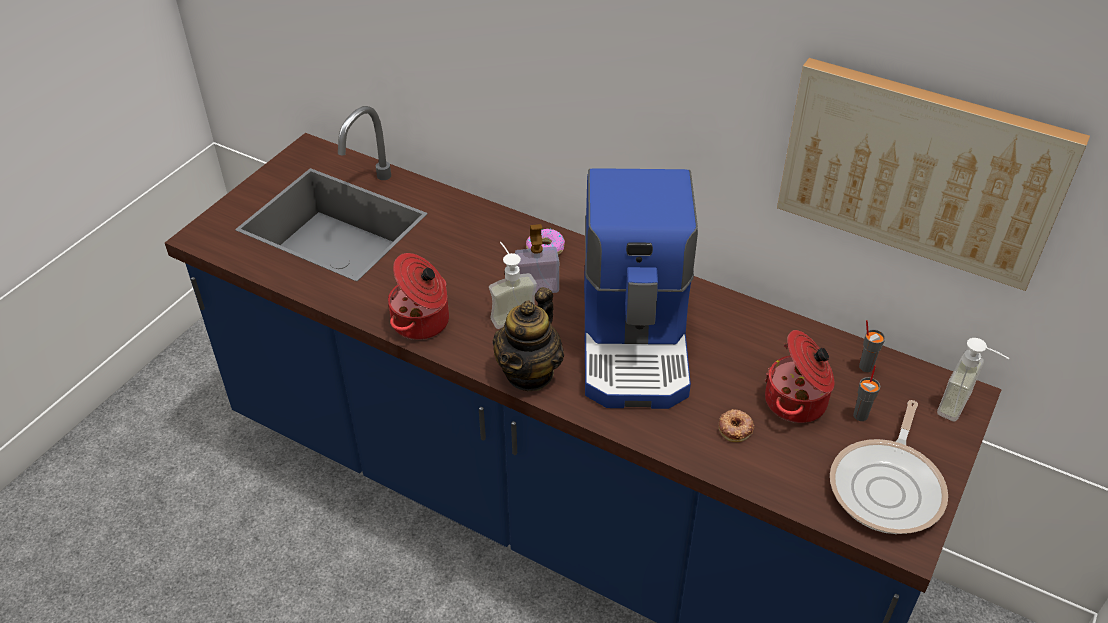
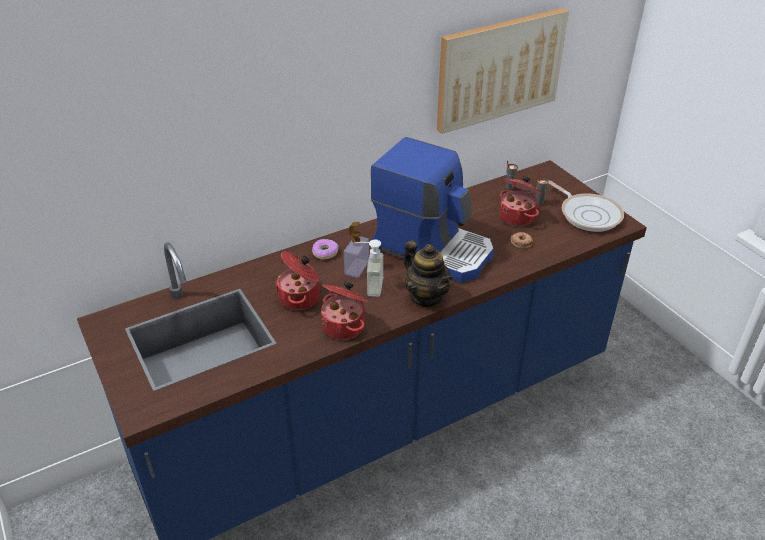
camera: 60 degrees left, 5 degrees down
soap dispenser [937,338,1010,422] -> none
none -> cooking pot [275,252,319,310]

